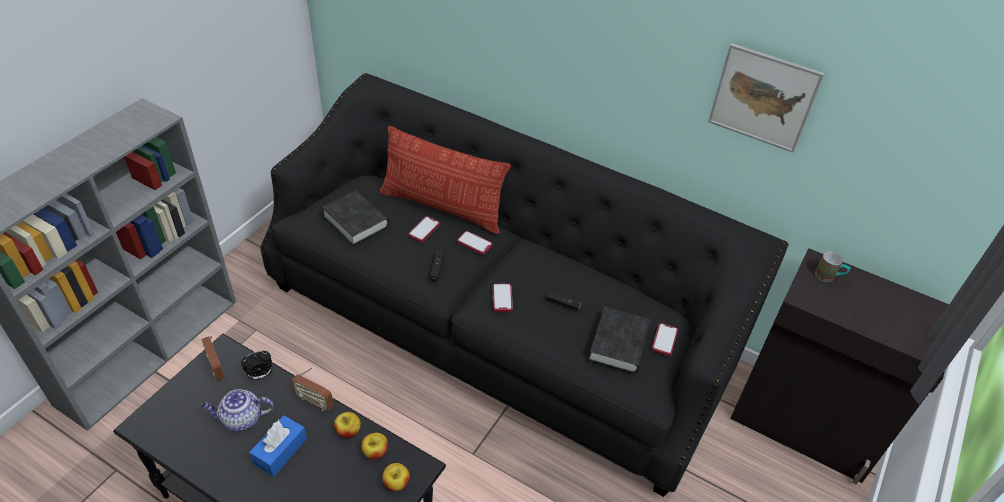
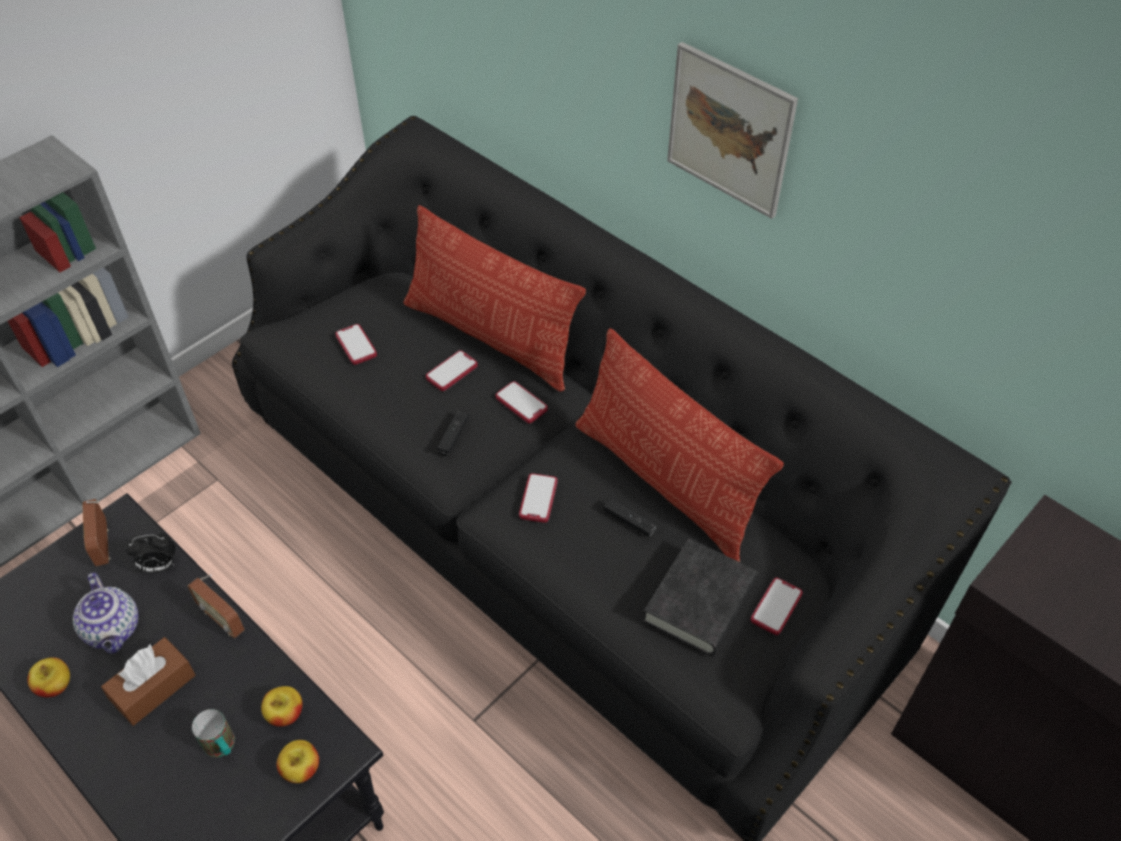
camera: 15 degrees right, 5 degrees up
teapot [201,389,274,432] -> teapot turned 120 degrees counterclockwise [73,573,138,654]
blue tissue box [249,415,307,476] -> brown tissue box [101,637,195,726]
black book [322,191,389,246] -> phone [335,324,377,365]
apple [334,412,361,438] -> apple moved to [28,657,70,698]
picture [708,43,825,153] -> picture moved to [667,42,798,219]
mug [815,251,851,282] -> mug moved to [192,709,235,757]
none -> pillow [575,328,784,562]

